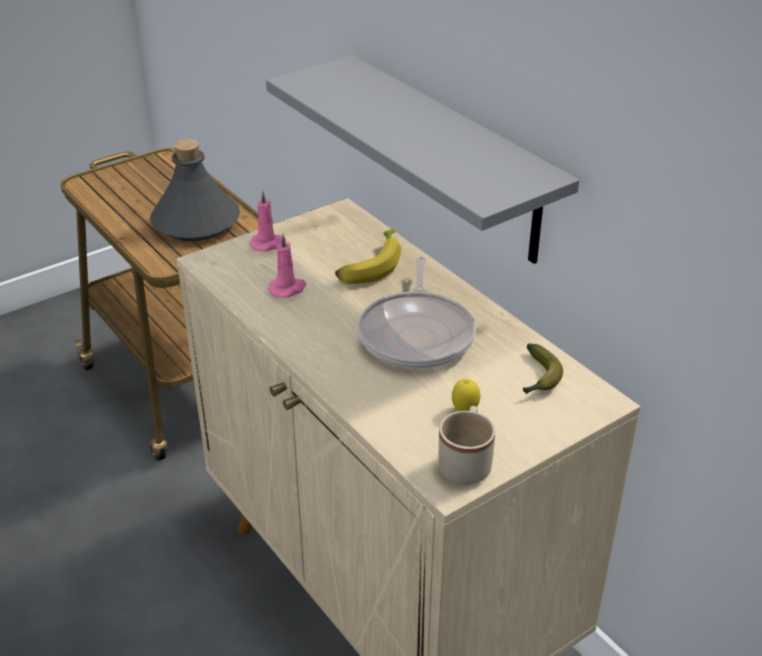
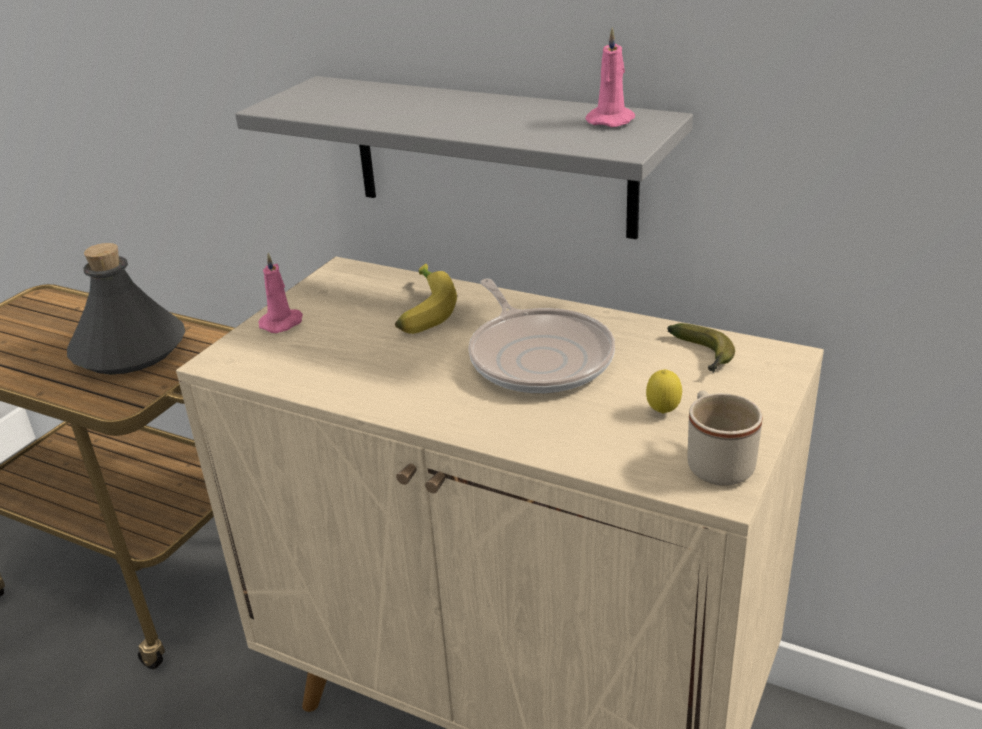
camera: 25 degrees left, 5 degrees down
pink candle [268,234,306,298] -> pink candle moved to [586,27,635,127]

